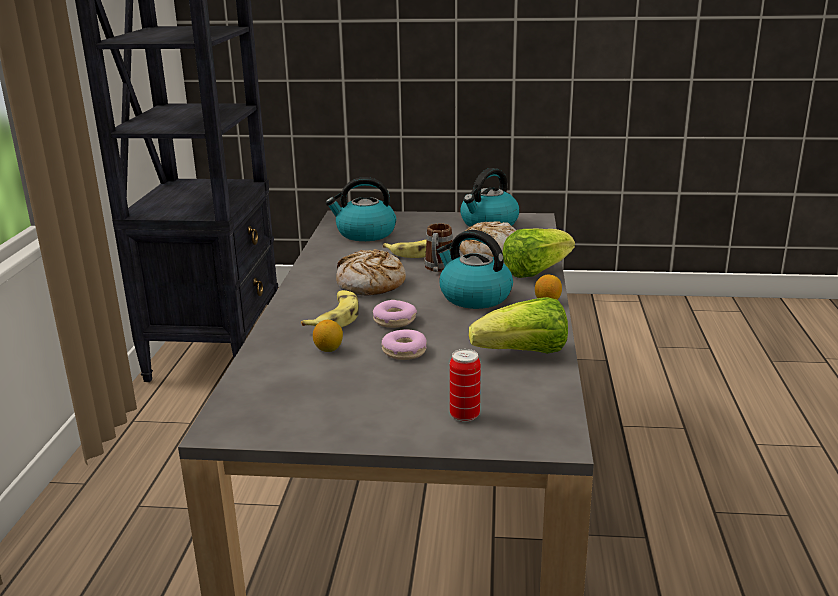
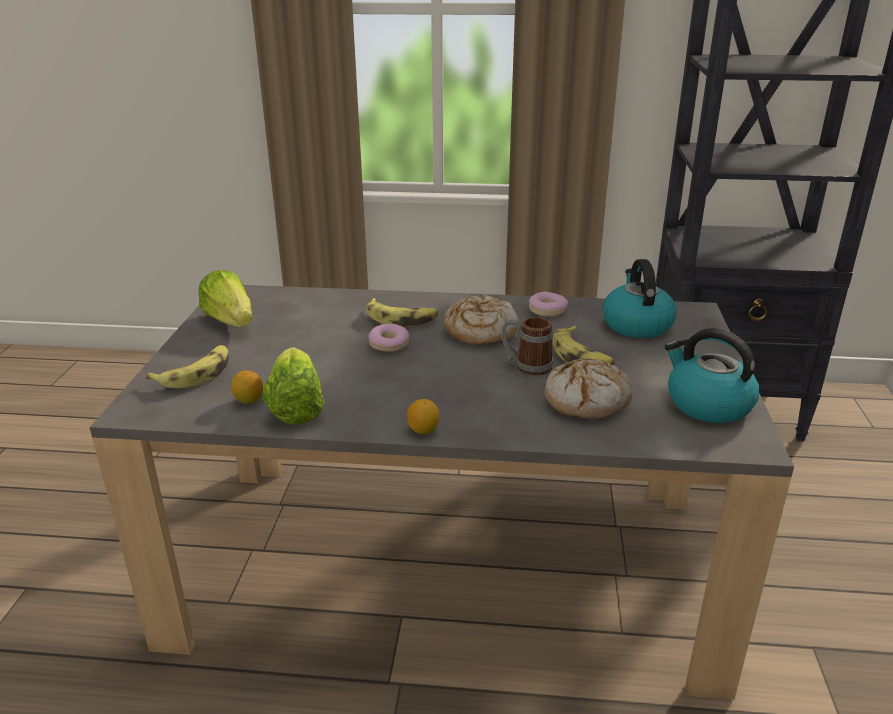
camera: 90 degrees right, 5 degrees up
lemon [313,320,343,352] -> lemon moved to [231,370,263,404]
donut [382,329,427,360] -> donut moved to [529,292,568,317]
kettle [436,230,513,309] -> none
can [450,349,481,422] -> banana [146,345,229,388]
lettuce [503,228,575,278] -> lettuce moved to [198,270,252,327]

